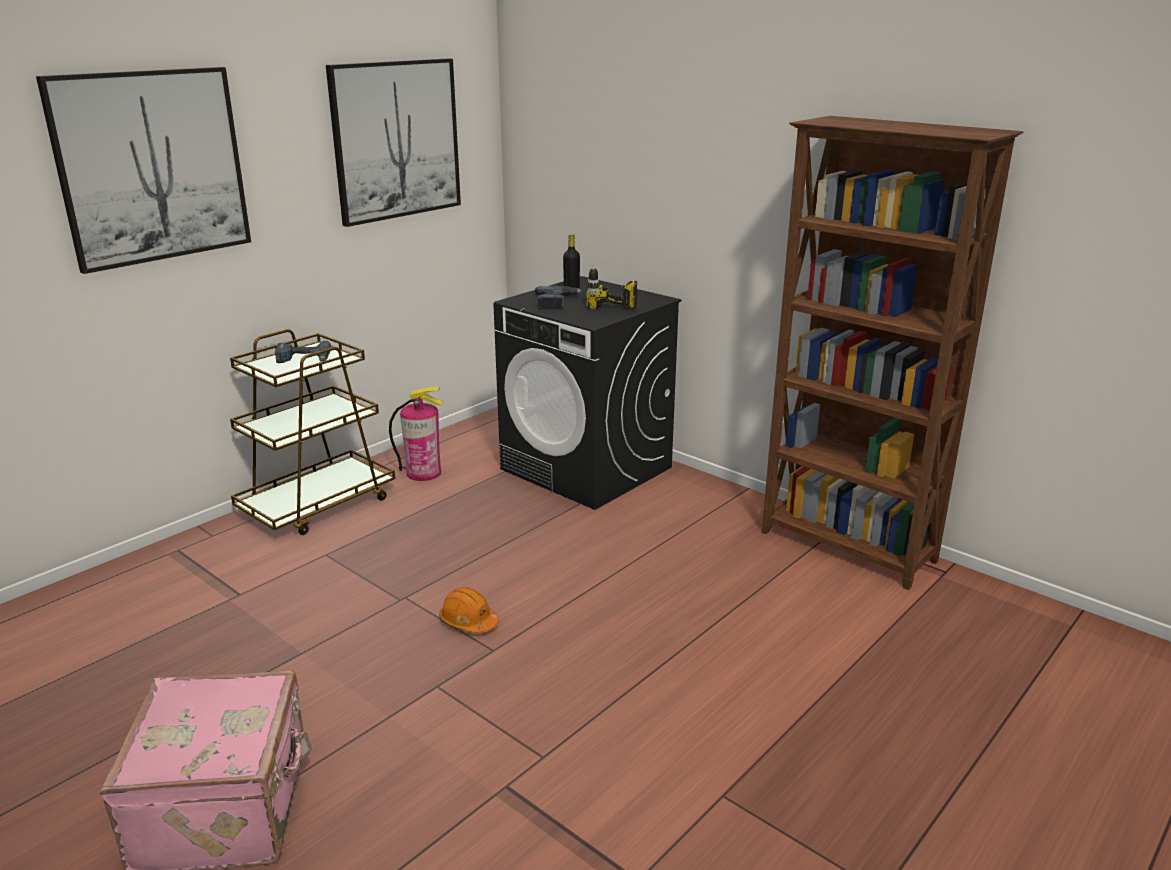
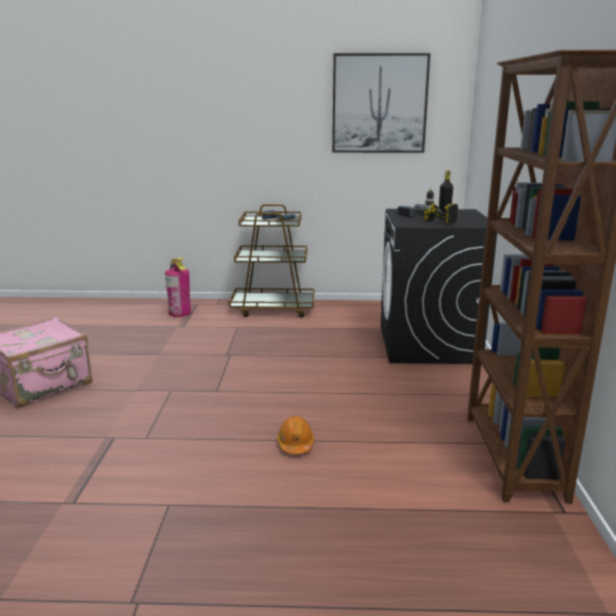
camera: 50 degrees right, 5 degrees down
picture [36,67,251,274] -> none
fire extinguisher [389,387,443,481] -> fire extinguisher moved to [165,258,191,317]
orange hard hat [439,587,499,633] -> orange hard hat moved to [277,416,314,454]

